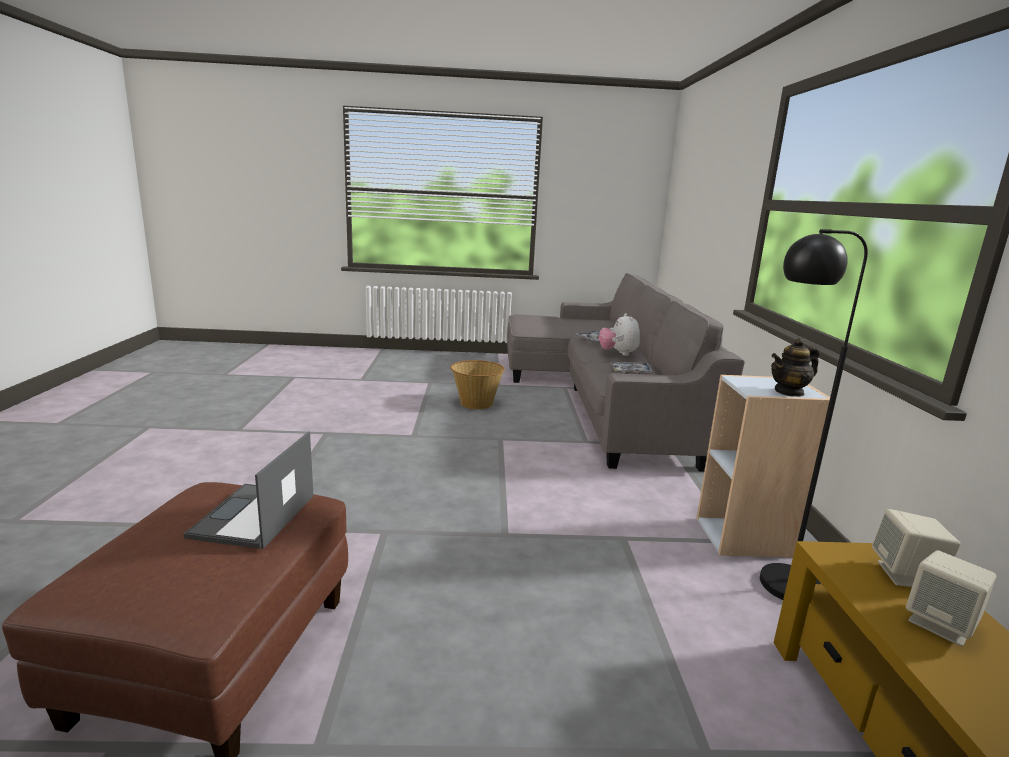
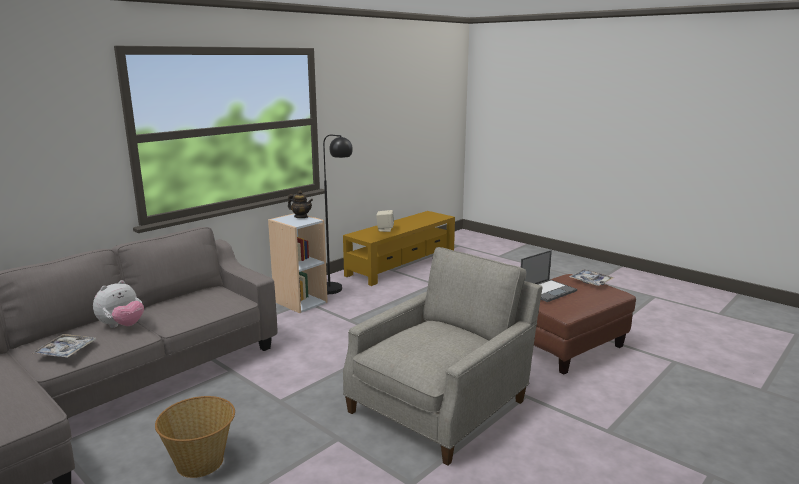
camera: 135 degrees left, 0 degrees up
tray [611,362,655,374] -> tray moved to [569,269,614,286]
beige speaker [872,509,961,587] -> none
none -> grey armchair [343,247,542,466]

